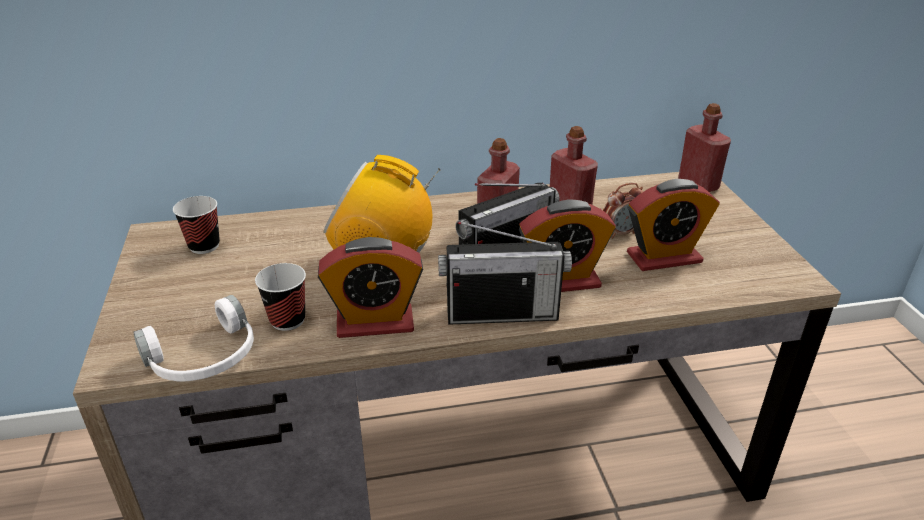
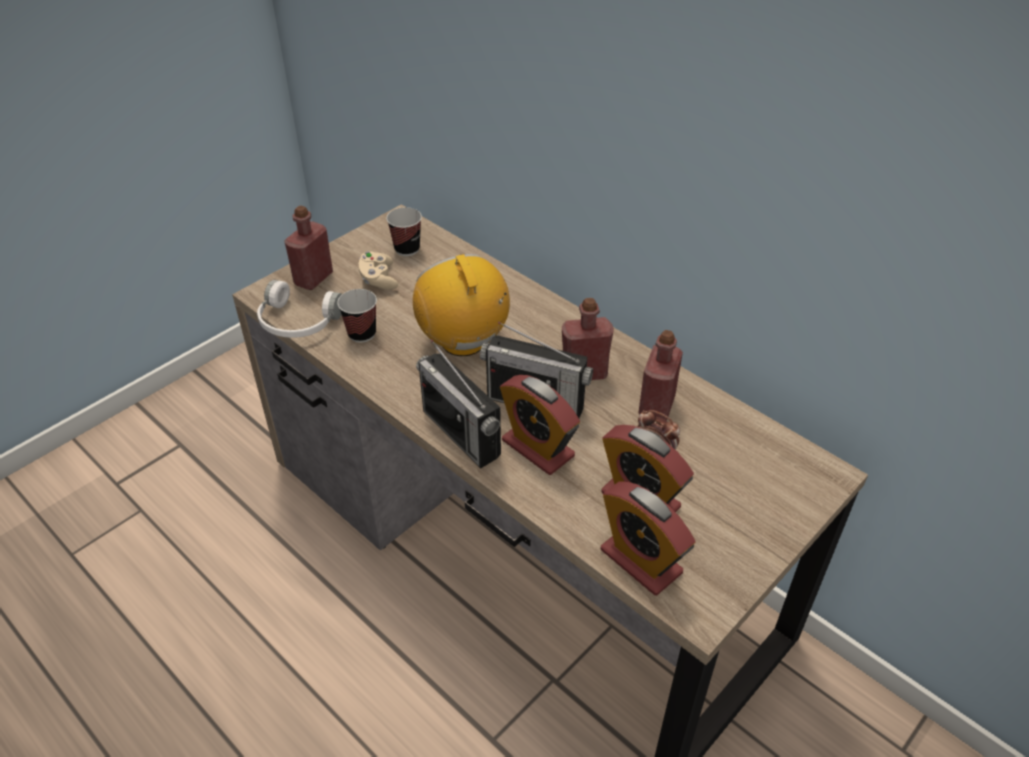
camera: 55 degrees right, 10 degrees up
alarm clock [318,237,423,338] -> alarm clock moved to [601,481,695,595]
red bottle [678,103,731,192] -> red bottle moved to [284,206,333,290]
none -> beige game controller [359,251,398,290]

